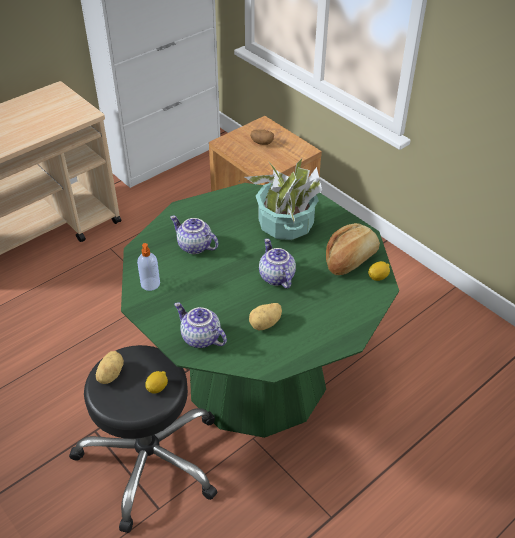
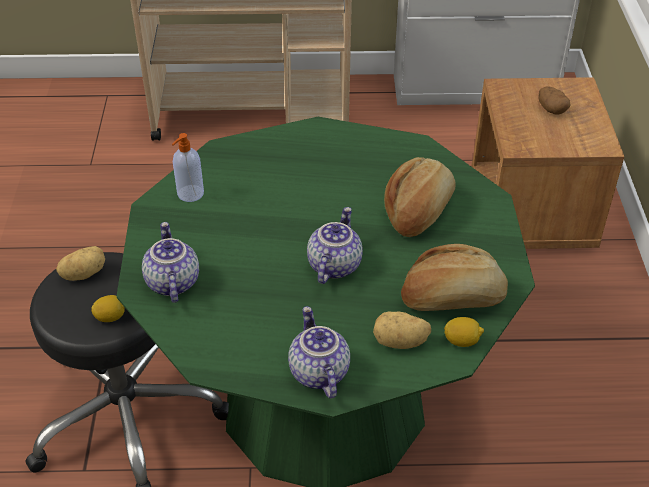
camera: 40 degrees right, 0 degrees up
teapot [170,215,218,254] -> teapot moved to [288,306,350,399]
potted plant [245,158,322,240] -> bread [384,157,456,237]
potato [249,303,282,330] -> potato moved to [373,312,431,349]

